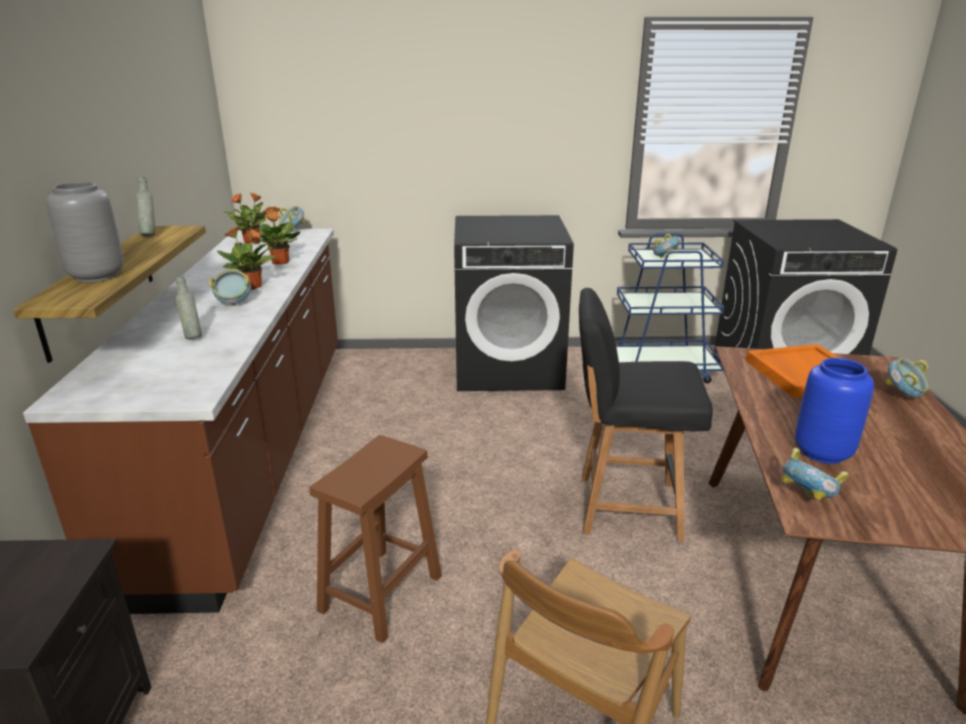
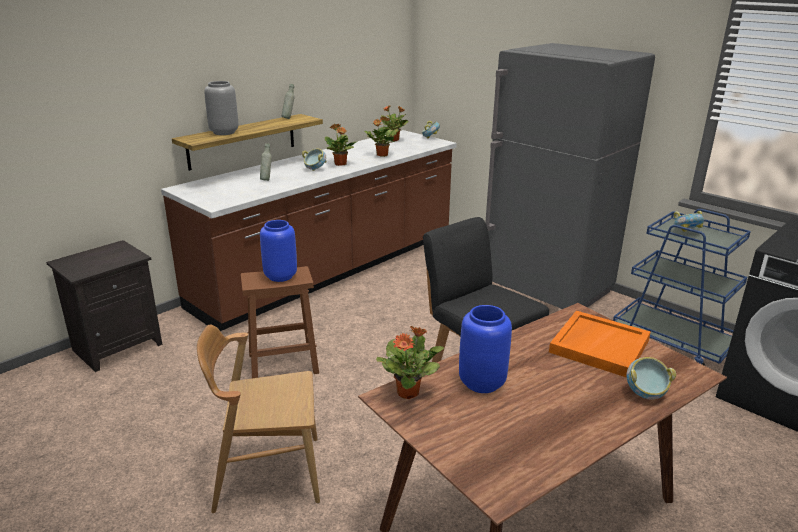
camera: 45 degrees right, 0 degrees up
black washing machine [454,215,574,391] -> grey fridge [485,43,655,309]
bowl [782,448,849,500] -> potted plant [376,326,444,399]
none -> blue vase [260,220,297,282]

